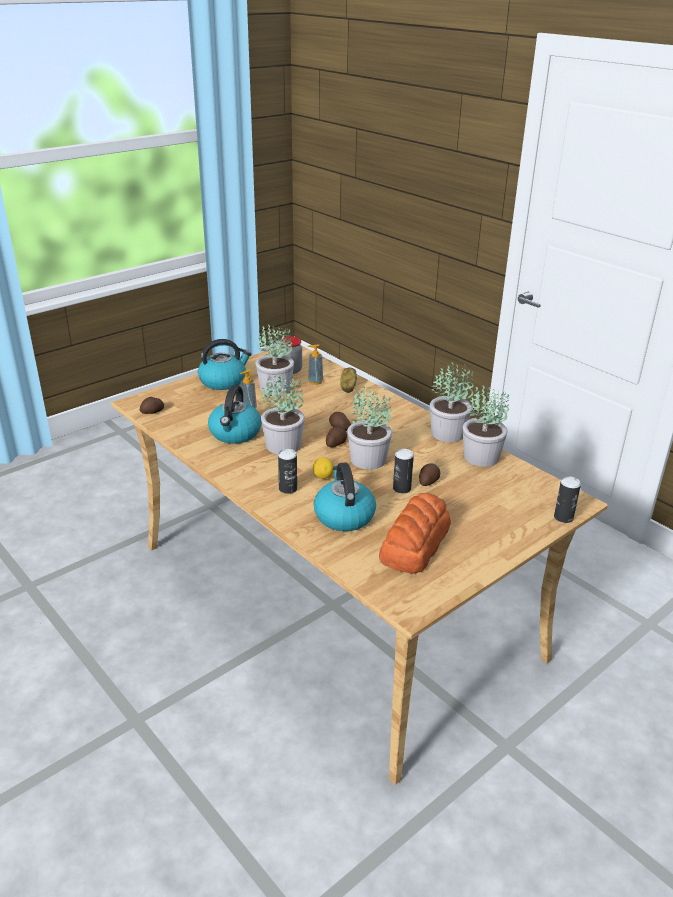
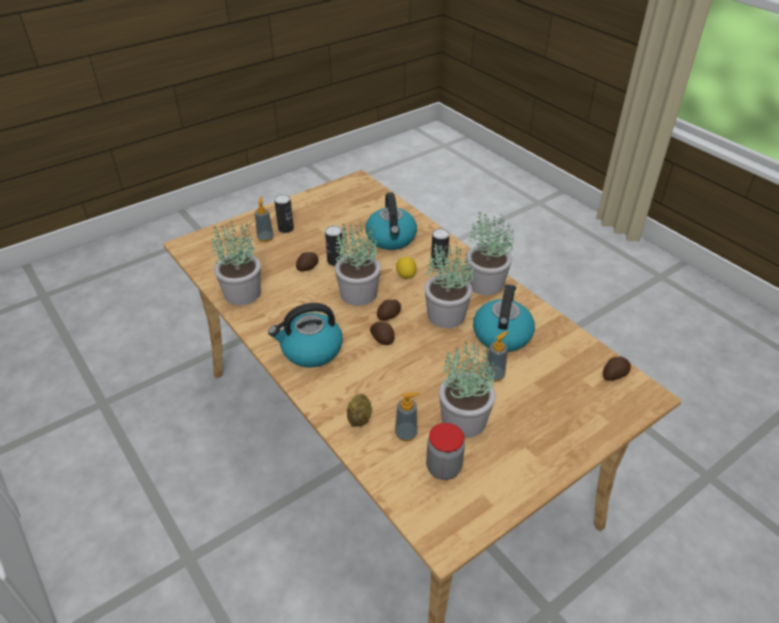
camera: 175 degrees left, 10 degrees up
kettle [198,339,251,390] -> kettle moved to [268,303,343,368]
bread [379,493,451,574] -> none
potted plant [430,362,474,442] -> potted plant moved to [466,212,514,295]
can [554,476,581,523] -> can moved to [274,194,294,233]
none -> soap dispenser [255,197,274,242]

